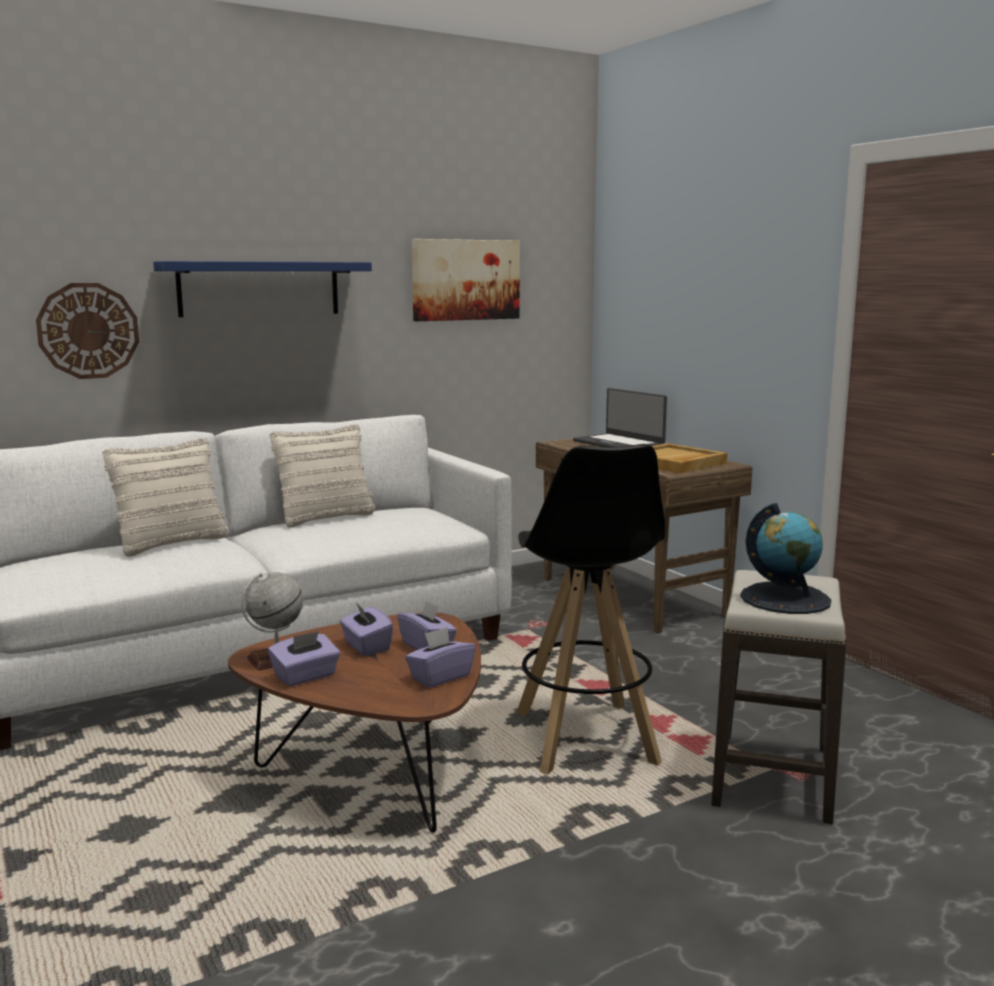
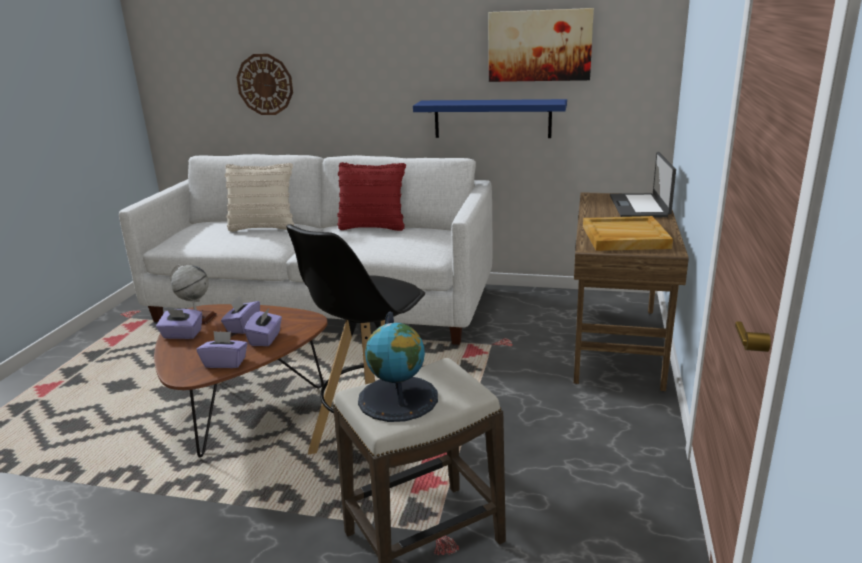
camera: 45 degrees right, 10 degrees up
blue shelf [153,261,372,317] -> blue shelf moved to [413,99,567,138]
beige pillow [269,424,376,528] -> red pillow [337,162,406,231]

